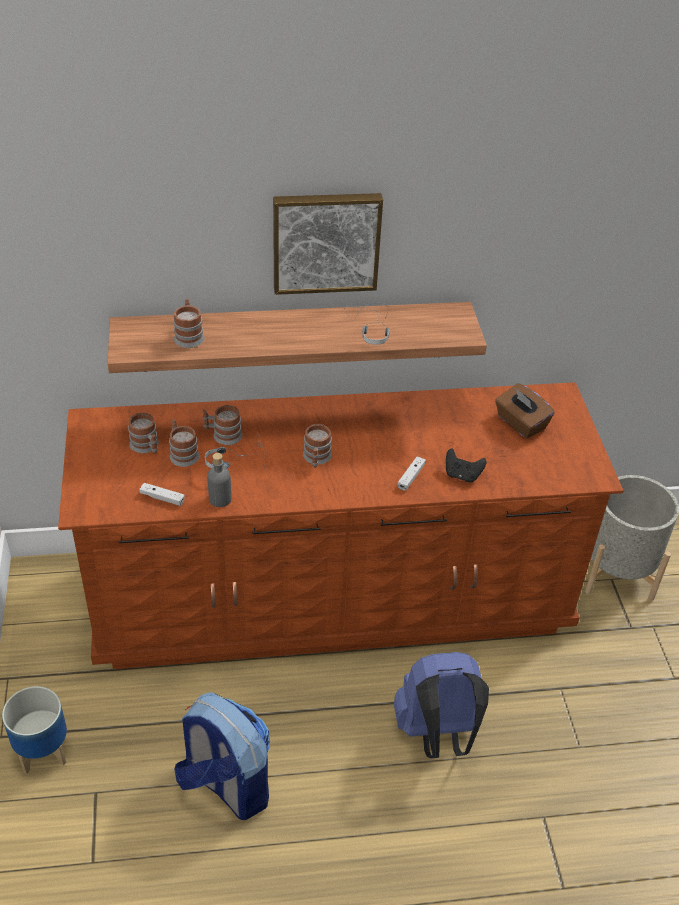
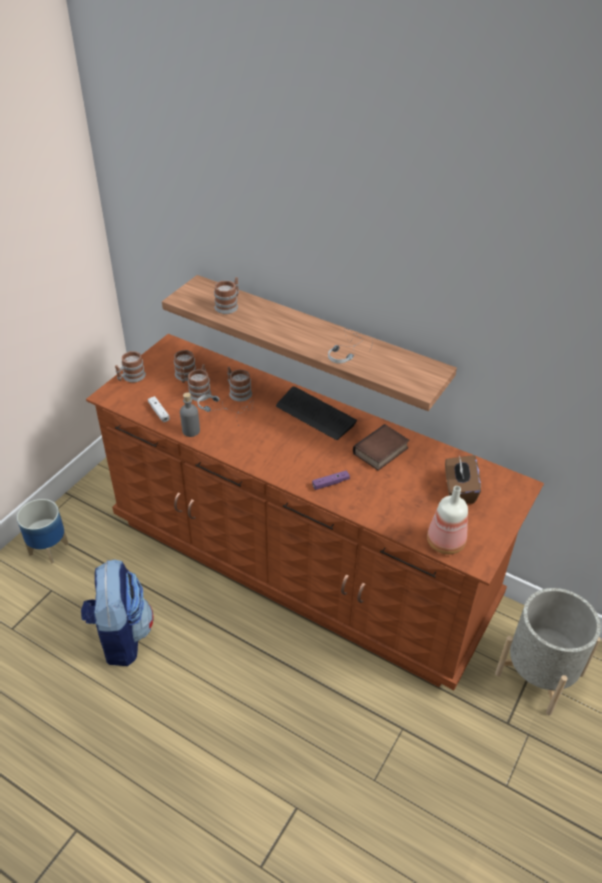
camera: 40 degrees right, 0 degrees up
picture [273,193,383,295] -> none
mug [303,424,332,468] -> mug moved to [115,351,146,382]
blue backpack [394,652,489,758] -> none
white game controller [398,456,426,491] -> purple game controller [312,471,350,490]
black game controller [446,449,486,483] -> none
none -> keyboard [276,387,357,440]
none -> book [353,424,409,471]
none -> bottle [427,486,468,555]

